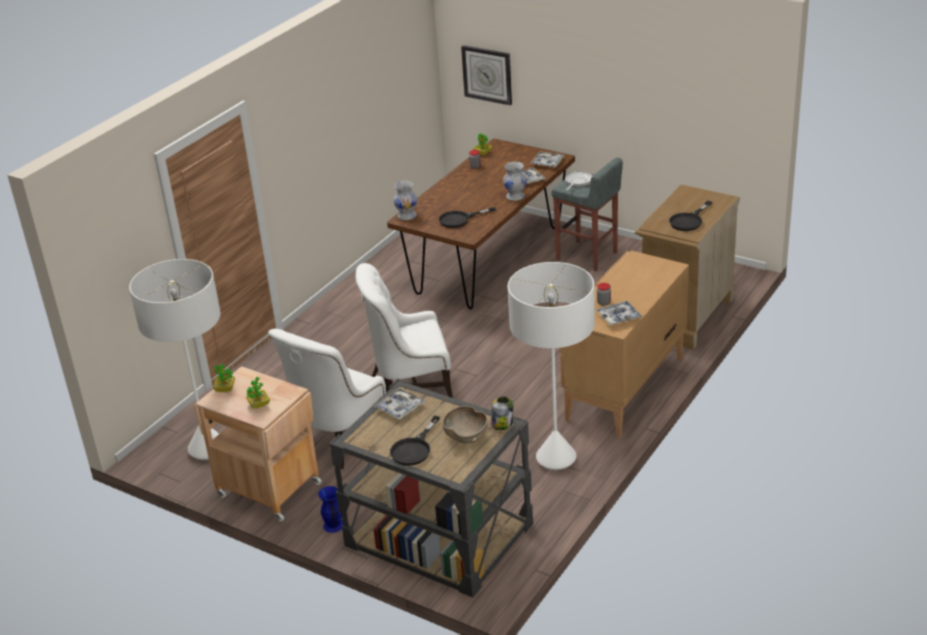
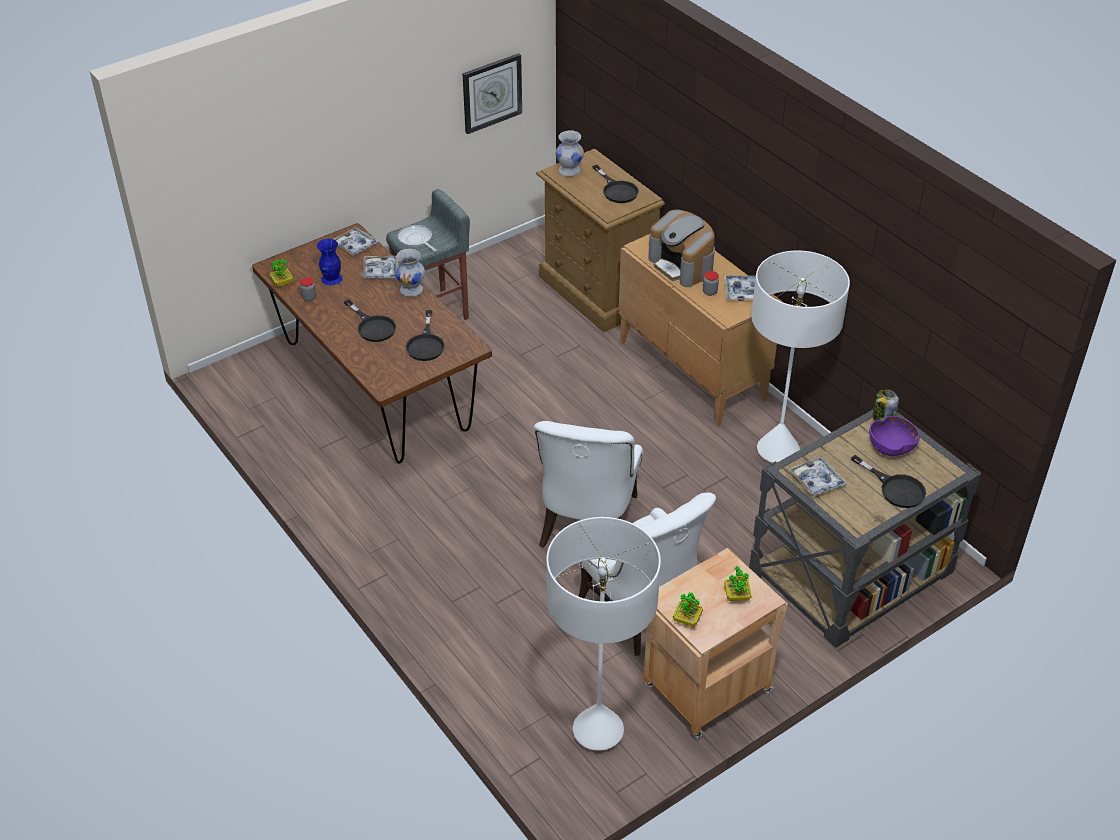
camera: 70 degrees left, 10 degrees up
blue vase [318,486,343,533] -> blue vase moved to [317,239,343,285]
white vase [393,181,418,220] -> white vase moved to [556,130,584,177]
brown bowl [442,406,488,444] -> purple bowl [869,416,920,456]
wall clock [461,45,512,106] -> wall clock moved to [462,53,522,134]
none -> black frying pan [344,299,396,342]
none -> coffee machine [648,210,715,287]

